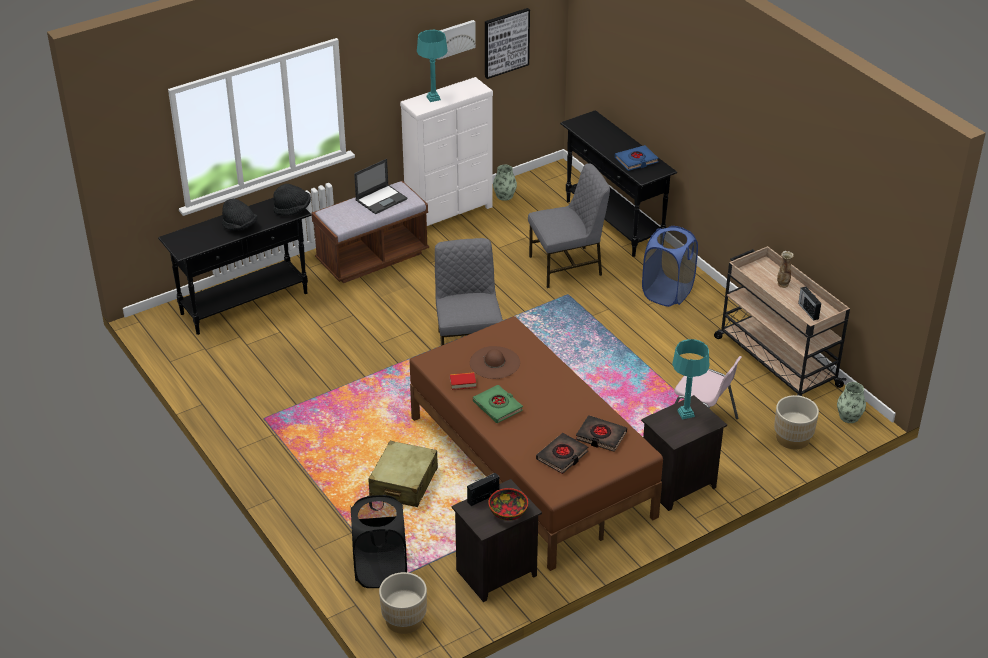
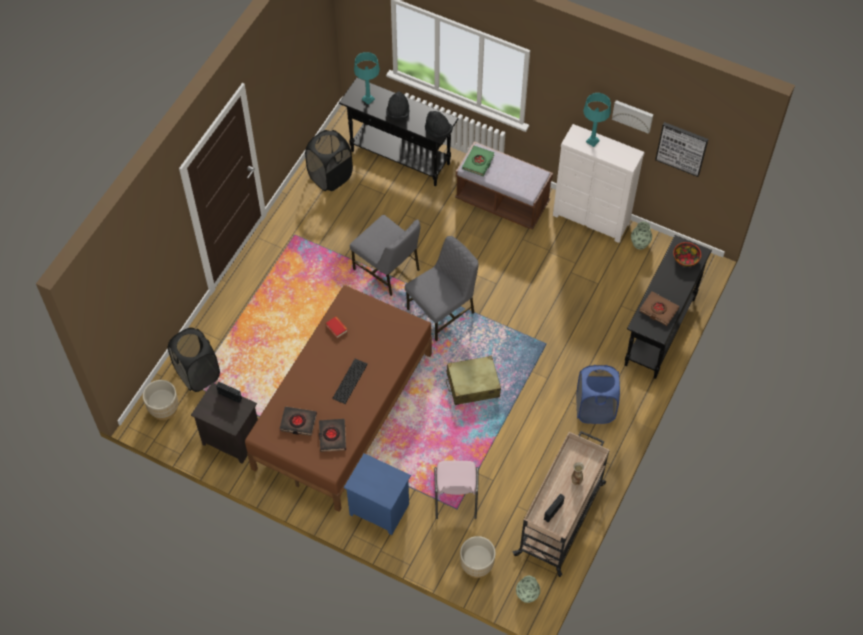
camera: 60 degrees right, 20 degrees up
laptop [354,159,407,214] -> none
beige suitcase [368,441,438,507] -> beige suitcase moved to [446,356,501,405]
brown hat [470,346,520,379] -> none
green book [473,385,523,423] -> green book moved to [462,146,494,176]
bowl [488,488,528,521] -> bowl moved to [673,242,701,267]
grey chair [528,163,610,288] -> grey chair moved to [350,215,421,296]
blue book [615,145,659,171] -> brown book [639,291,679,326]
black nightstand [641,395,727,511] -> blue nightstand [344,453,411,535]
turquoise table lamp [672,339,709,420] -> turquoise table lamp moved to [354,52,380,105]
none -> black laundry basket [305,130,353,191]
none -> keyboard [332,359,368,404]

